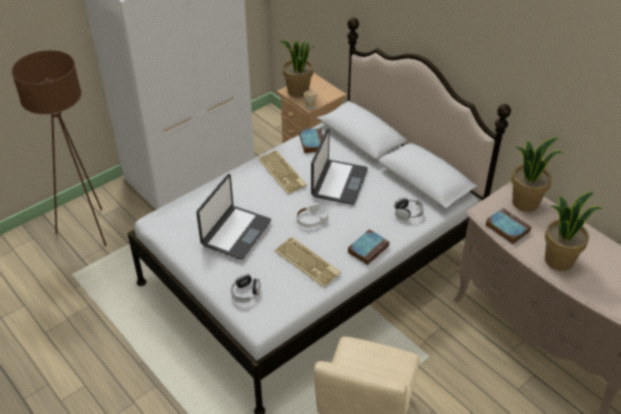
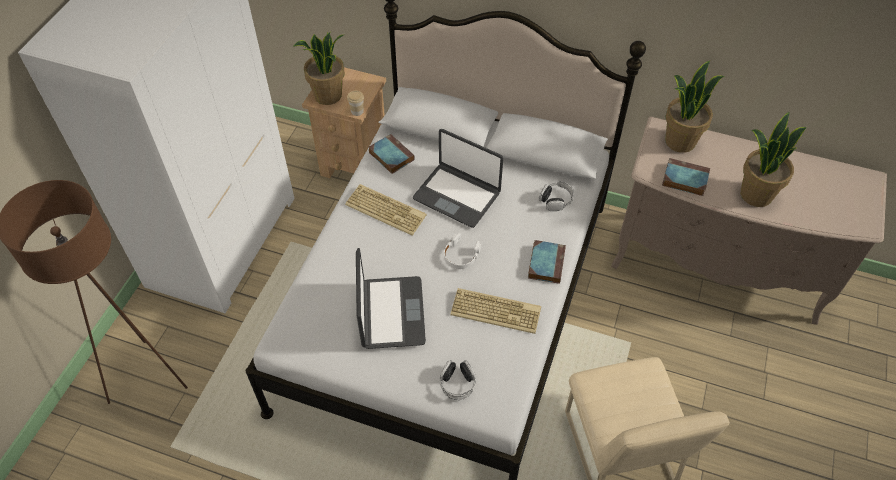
camera: 30 degrees left, 10 degrees up
laptop [311,128,368,205] -> laptop turned 135 degrees clockwise [413,129,503,228]

